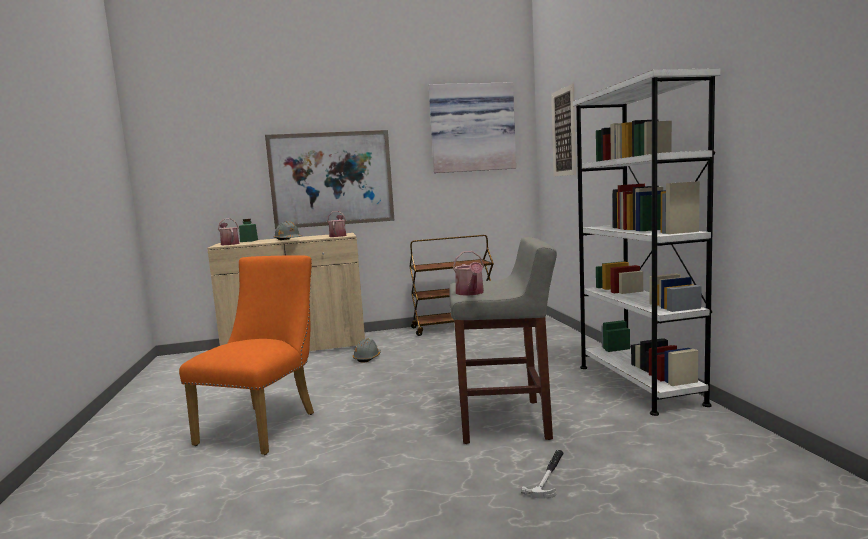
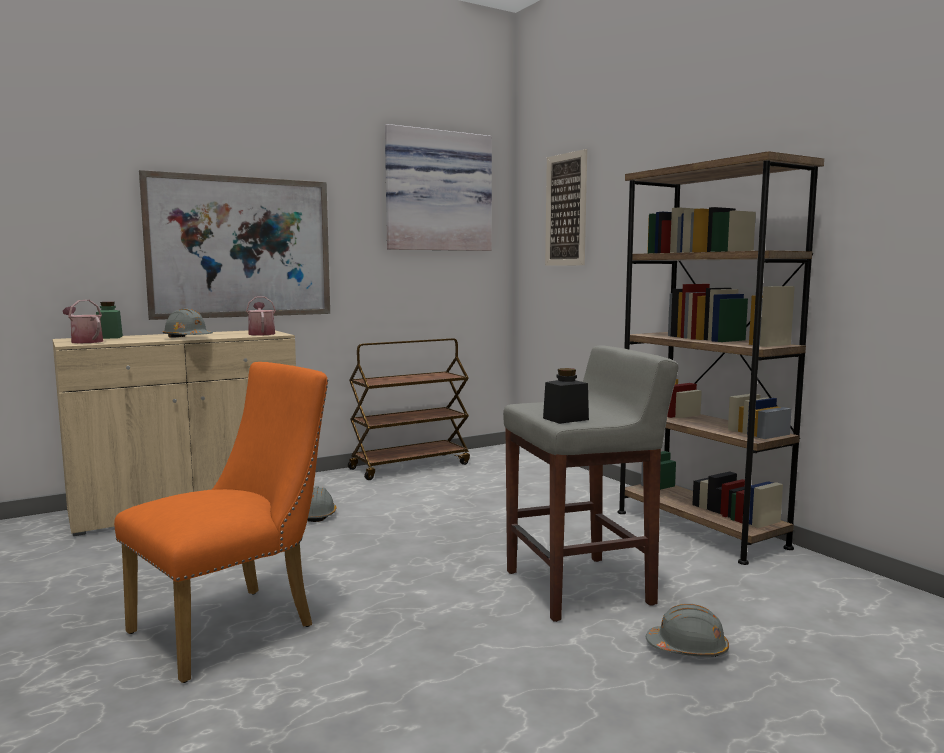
camera: 20 degrees left, 0 degrees up
orange chair [179,255,314,455] -> orange chair turned 45 degrees clockwise [114,362,328,683]
watering can [453,251,484,296] -> black jar [543,368,589,424]
hammer [521,450,563,499] -> grey hard hat [646,604,729,657]
white bookcase [573,68,721,416] -> brown bookcase [617,151,824,565]

